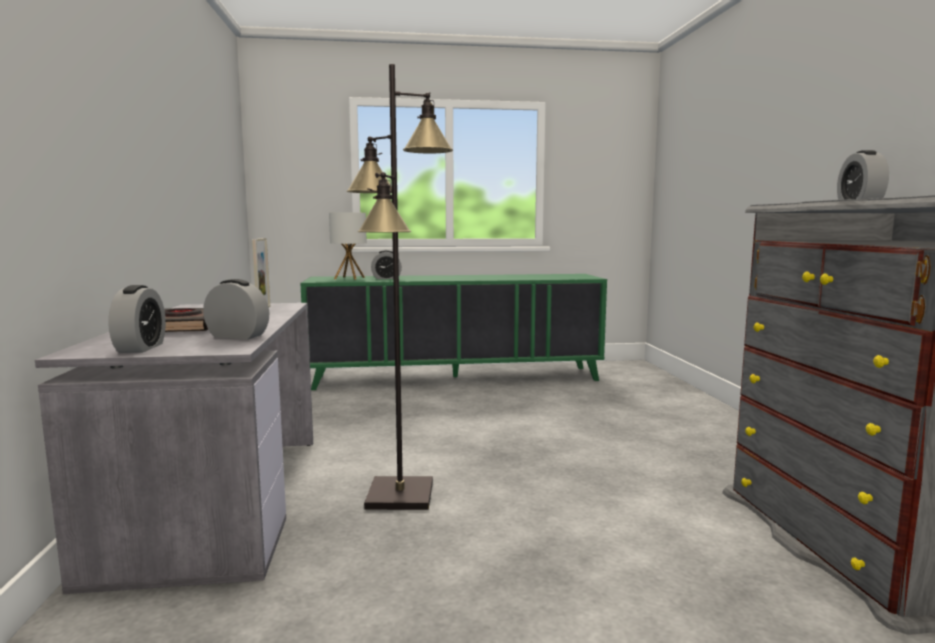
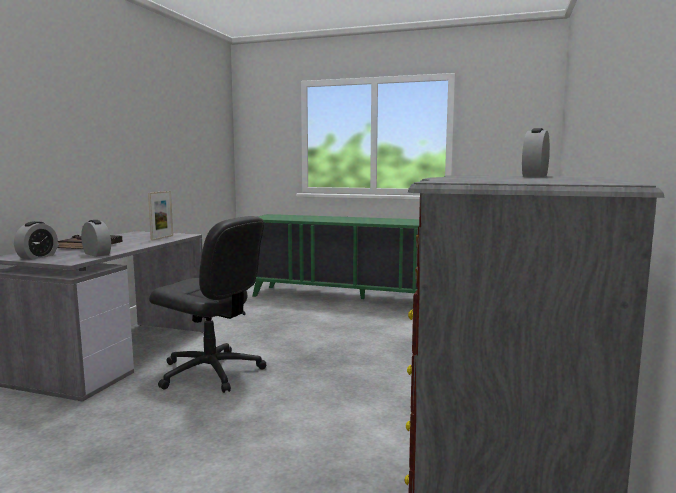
camera: 25 degrees right, 0 degrees up
table lamp [329,212,367,280] -> none
black floor lamp [346,64,453,510] -> black office chair [149,216,267,393]
alarm clock [371,250,402,279] -> none

